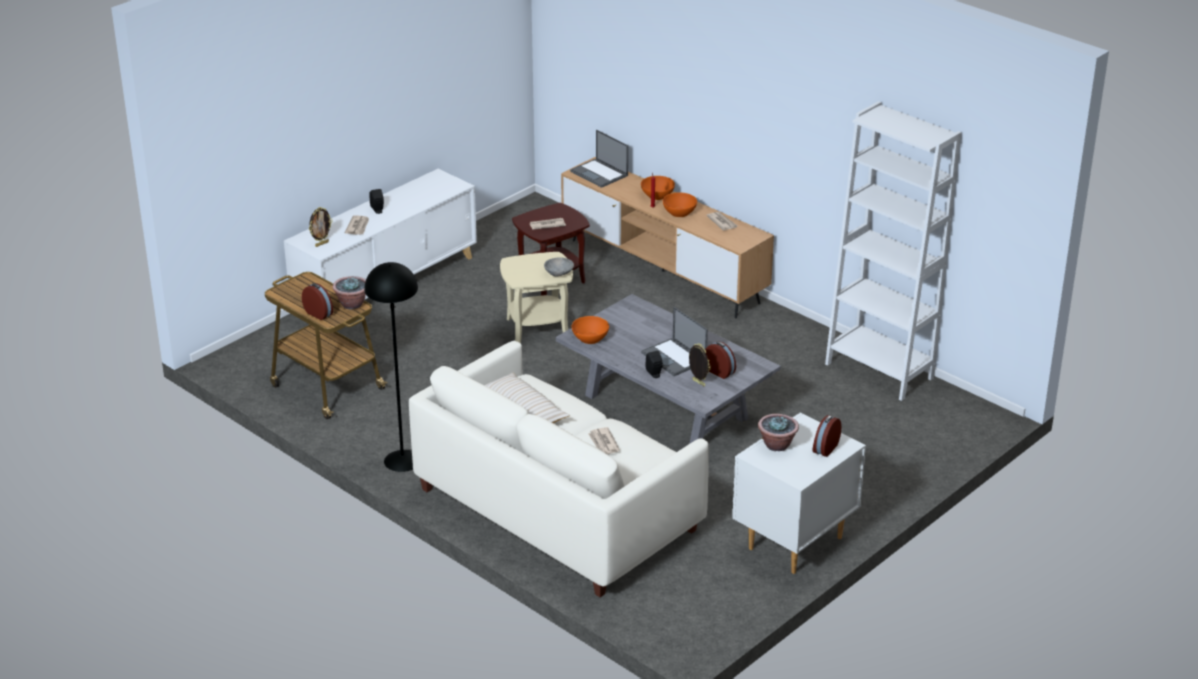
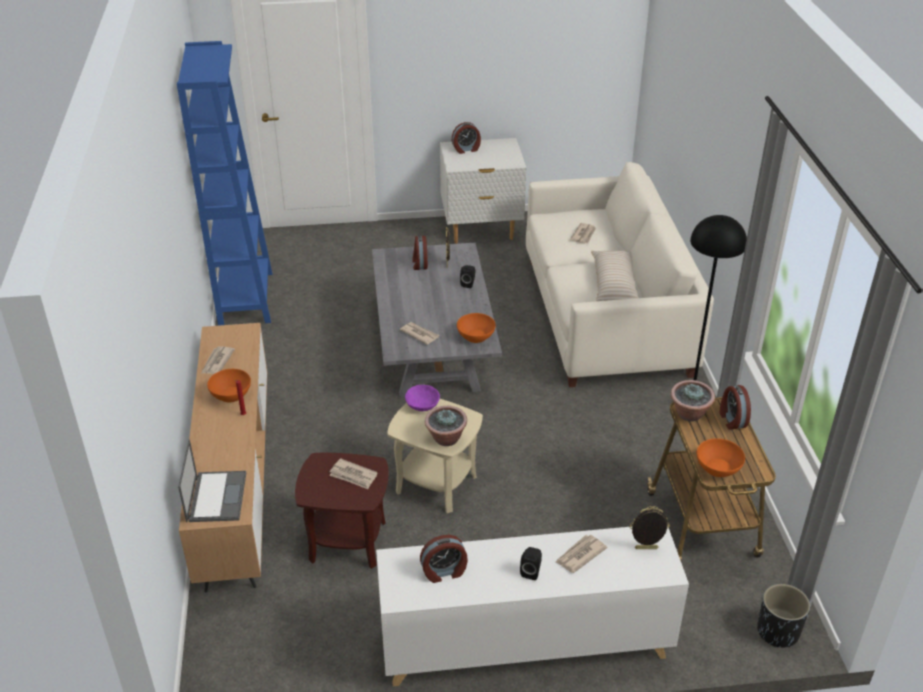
camera: 140 degrees left, 5 degrees up
grey bowl [544,257,574,277] -> purple bowl [405,385,440,412]
orange bowl [641,176,675,200] -> orange bowl moved to [697,438,745,477]
laptop [641,307,708,376] -> none
potted plant [758,414,799,451] -> potted plant moved to [425,406,467,446]
white bookcase [825,101,961,401] -> blue bookcase [177,41,272,326]
none -> newspaper [400,322,439,345]
none -> alarm clock [420,535,468,583]
none -> black planter [757,584,810,648]

